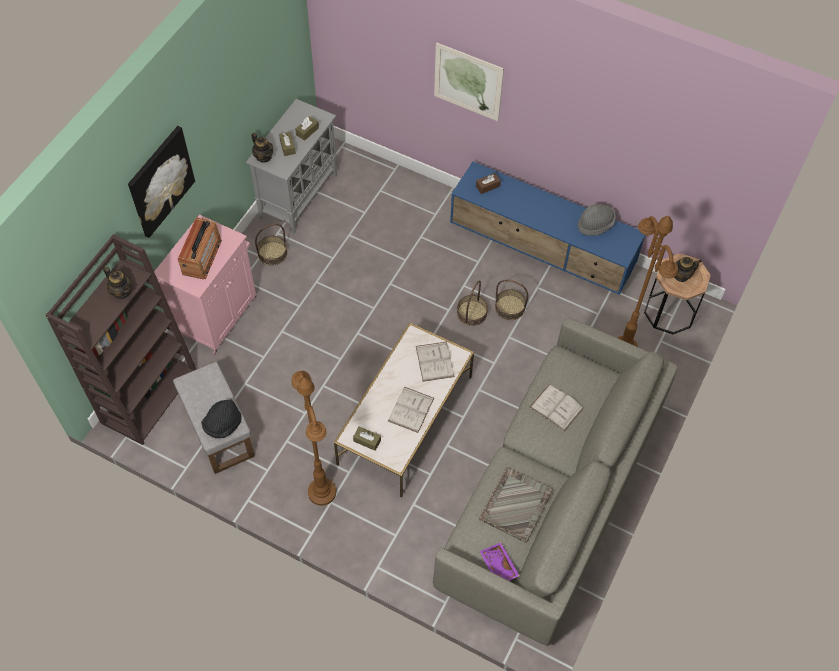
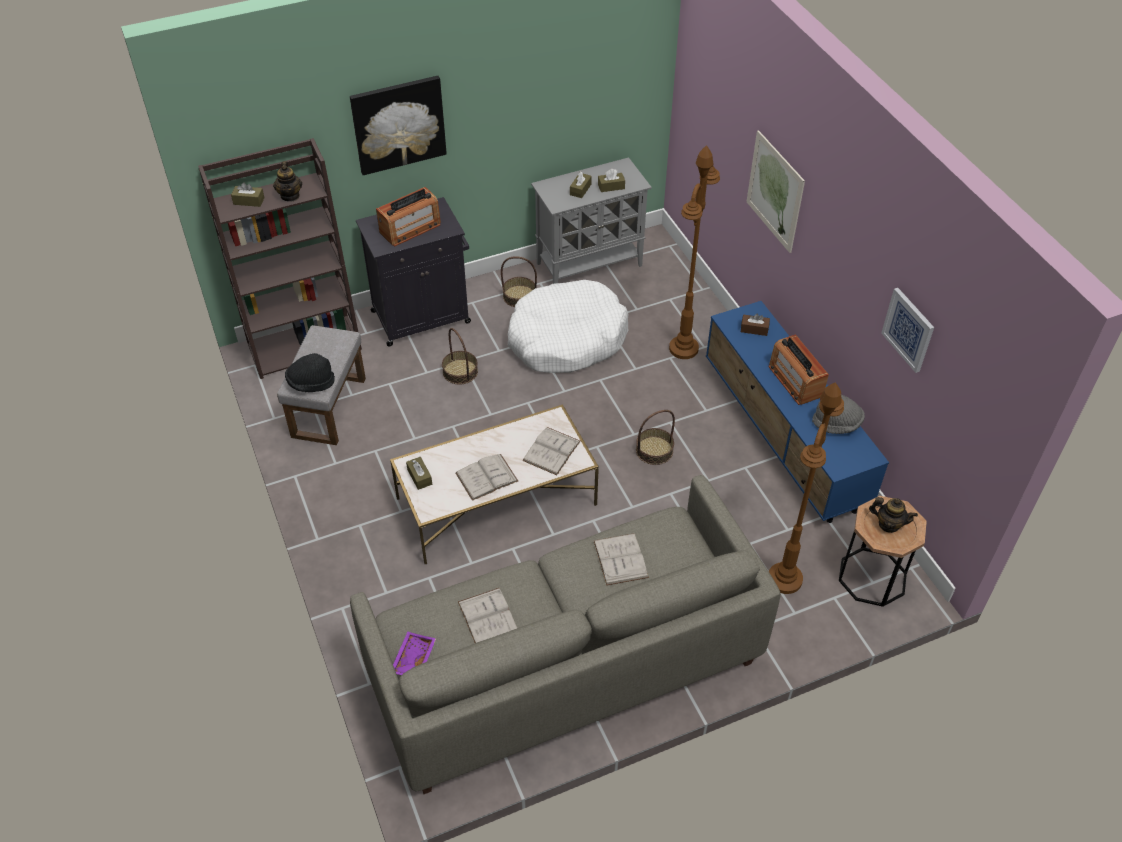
camera: 40 degrees right, 10 degrees down
pink cabinet [154,215,257,355] -> black cabinet [356,197,471,347]
teapot [252,133,273,163] -> none
brown floor lamp [291,371,336,506] -> brown floor lamp moved to [669,145,720,359]
grey tray [479,467,553,543] -> white book [458,588,517,643]
basket [495,280,528,320] -> basket moved to [442,328,478,384]
none -> brown tissue box [231,183,265,207]
none -> white dog bed [508,280,629,373]
none -> radio [768,334,829,405]
none -> picture [881,288,934,373]

